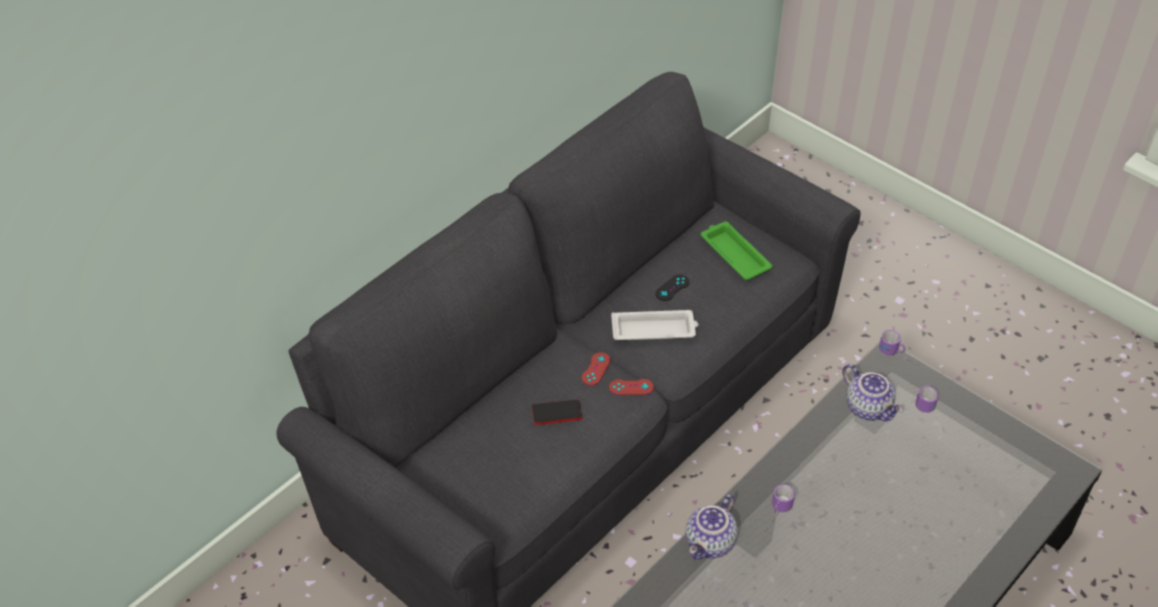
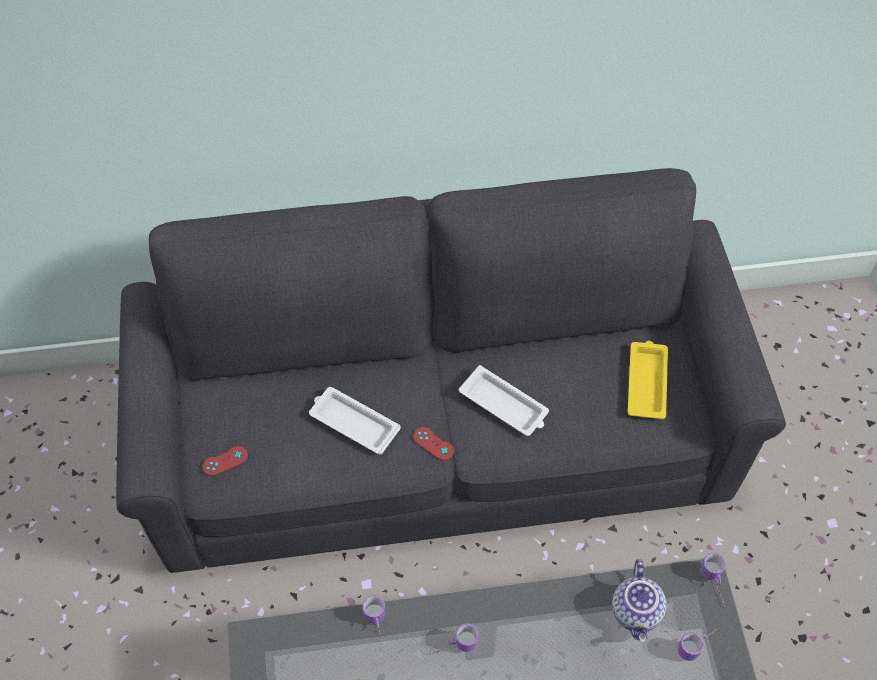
camera: 40 degrees right, 10 degrees up
phone [532,400,582,425] -> white tray [309,387,401,454]
red game controller [582,353,611,386] -> red game controller moved to [202,446,248,476]
black game controller [655,275,690,301] -> none
teapot [685,494,738,560] -> mug [362,596,386,652]
green tray [701,222,773,280] -> yellow tray [628,341,668,419]

